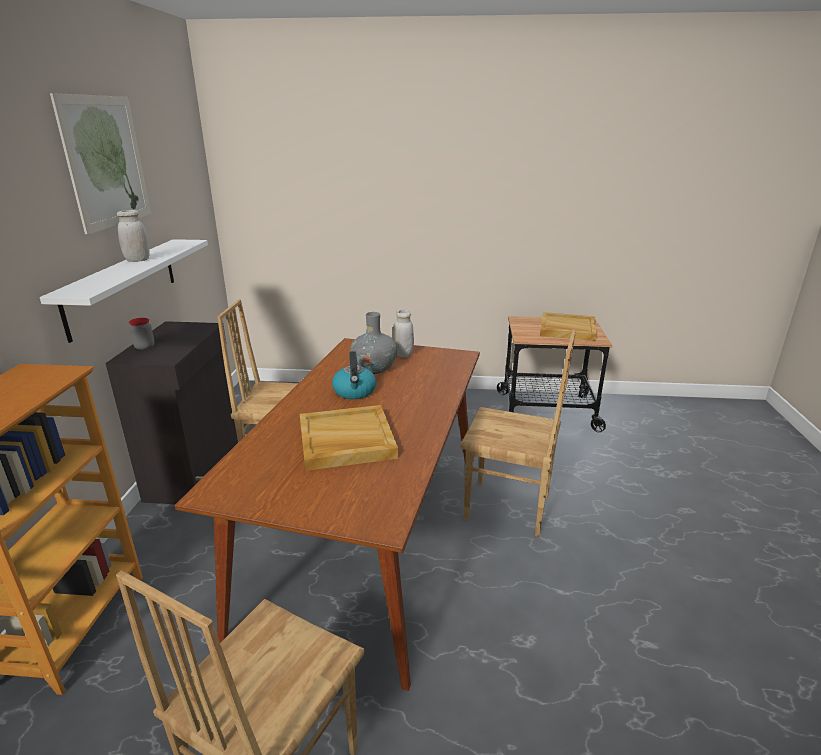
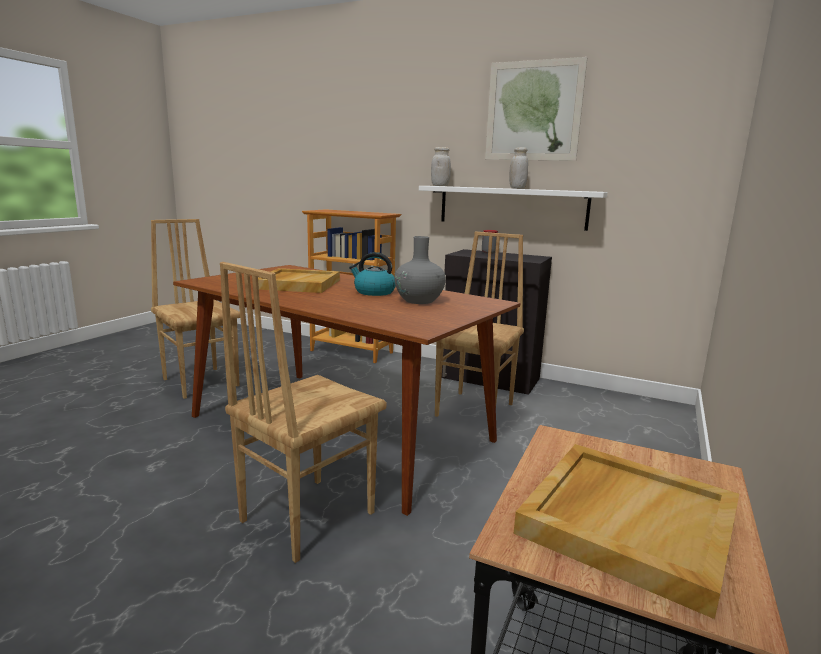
camera: 110 degrees right, 10 degrees down
white jar [393,309,414,357] -> white jar moved to [431,147,451,186]

